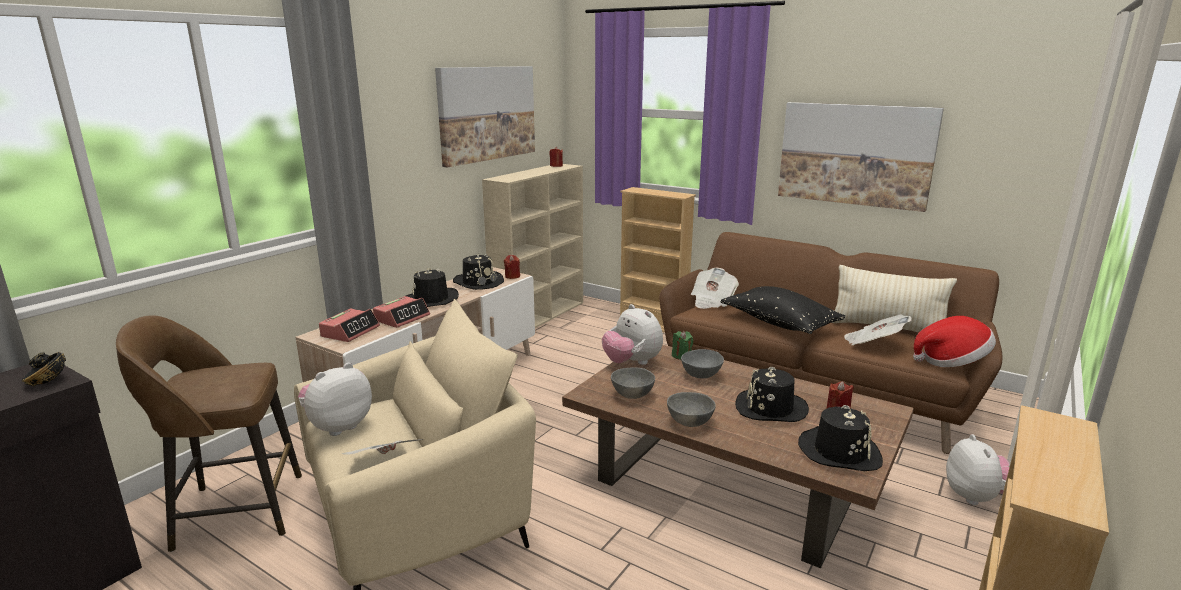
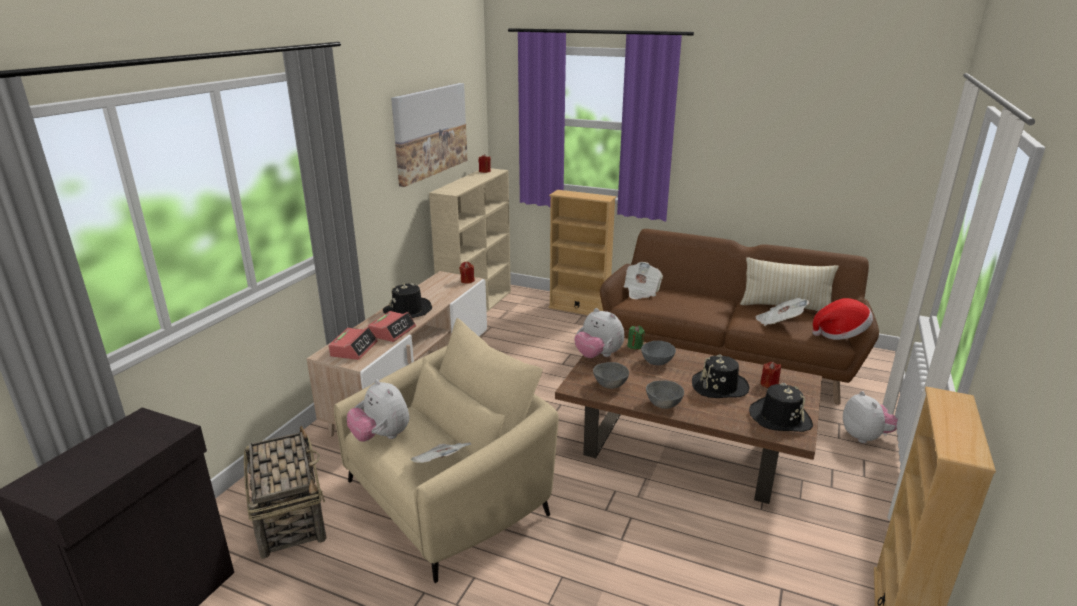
camera: 10 degrees left, 5 degrees up
black bowl [22,352,66,386] -> none
brown stool [116,315,302,552] -> basket [244,426,326,559]
plush toy [298,363,372,436] -> plush toy turned 75 degrees counterclockwise [347,379,409,442]
black hat [453,254,504,290] -> none
black pillow [720,286,846,334] -> none
picture [778,102,944,212] -> none

